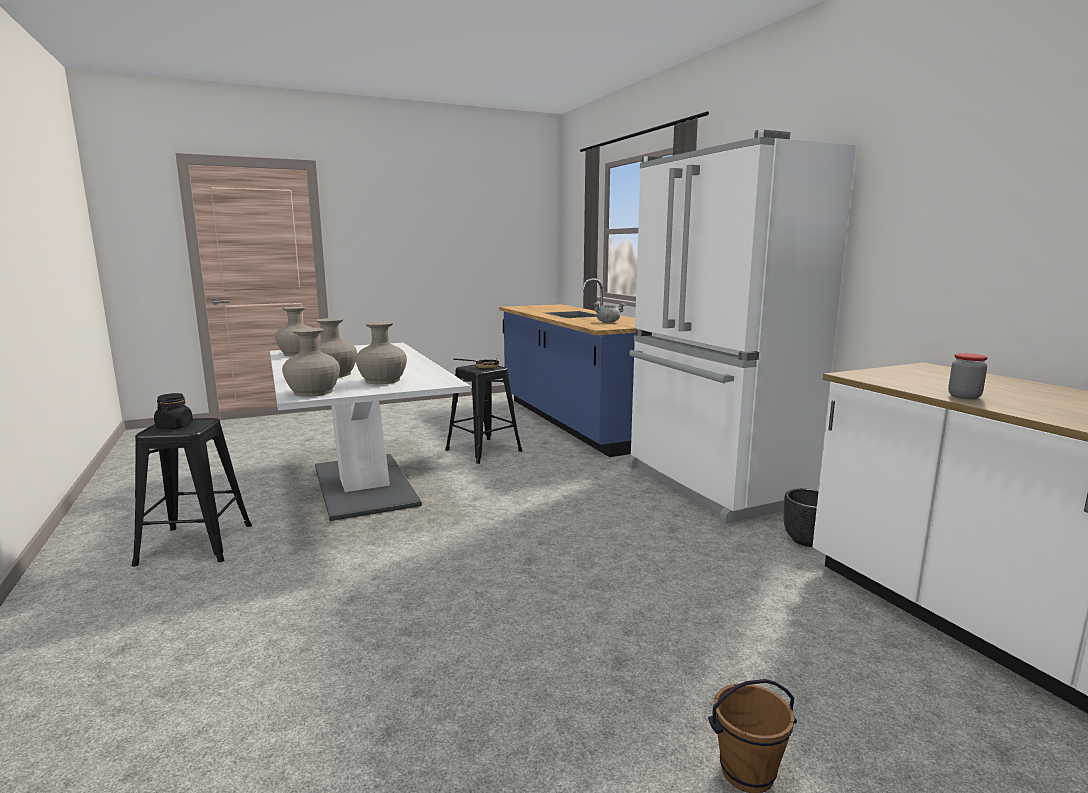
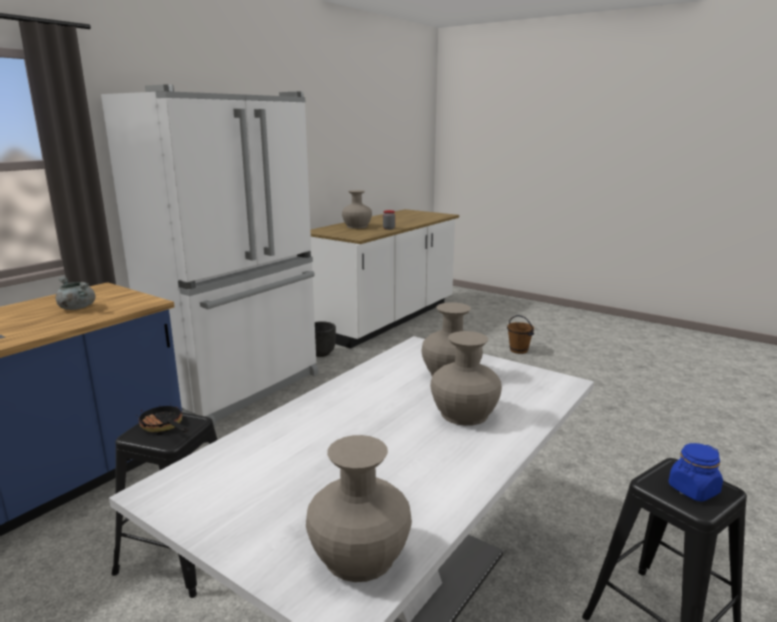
camera: 120 degrees left, 5 degrees up
black jar [154,393,193,429] -> blue jar [669,443,723,502]
beige vase [282,328,340,397] -> beige vase moved to [342,190,372,229]

